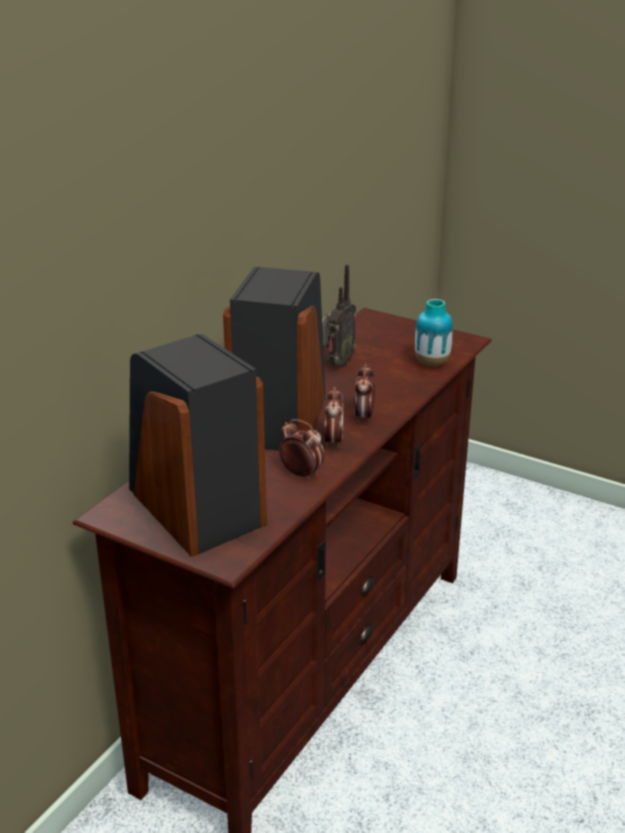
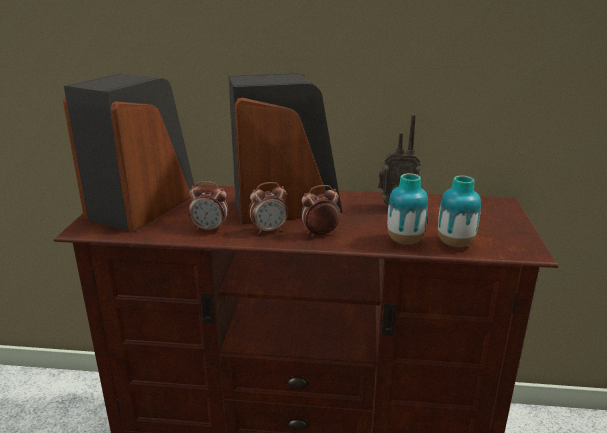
camera: 65 degrees right, 5 degrees down
alarm clock [279,419,325,480] -> alarm clock turned 90 degrees clockwise [189,181,228,232]
none -> vase [387,173,428,244]

